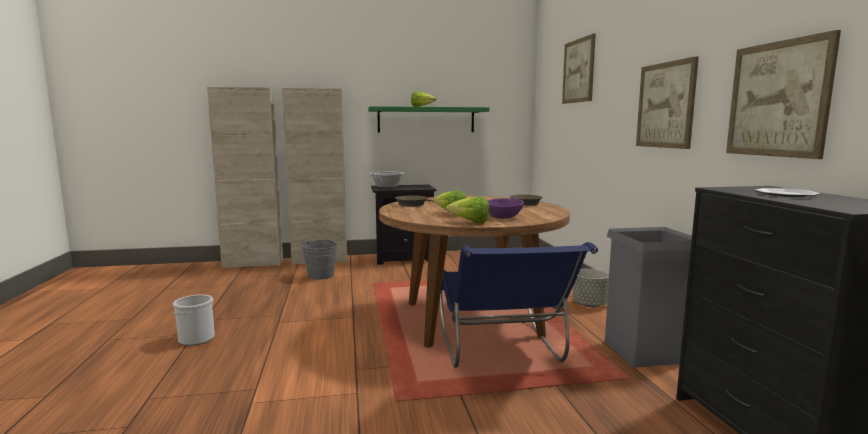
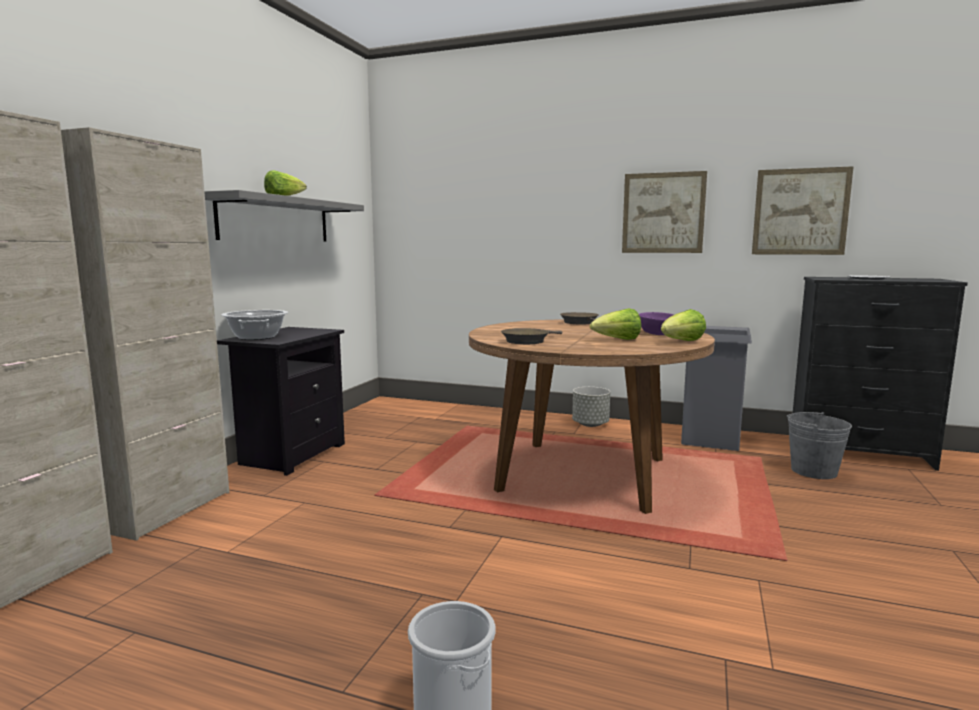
camera: 60 degrees left, 0 degrees up
grey bucket [302,240,337,280] -> grey bucket moved to [786,412,852,479]
green shelf [368,106,490,132] -> grey shelf [204,190,364,241]
blue chair [439,242,598,368] -> none
picture [562,33,596,104] -> none

